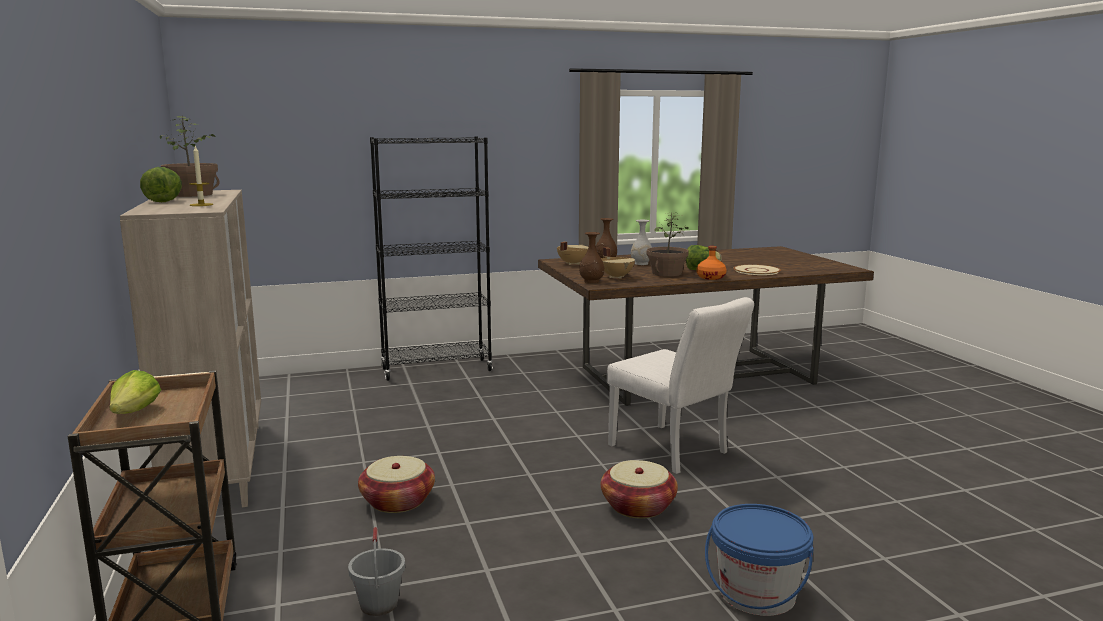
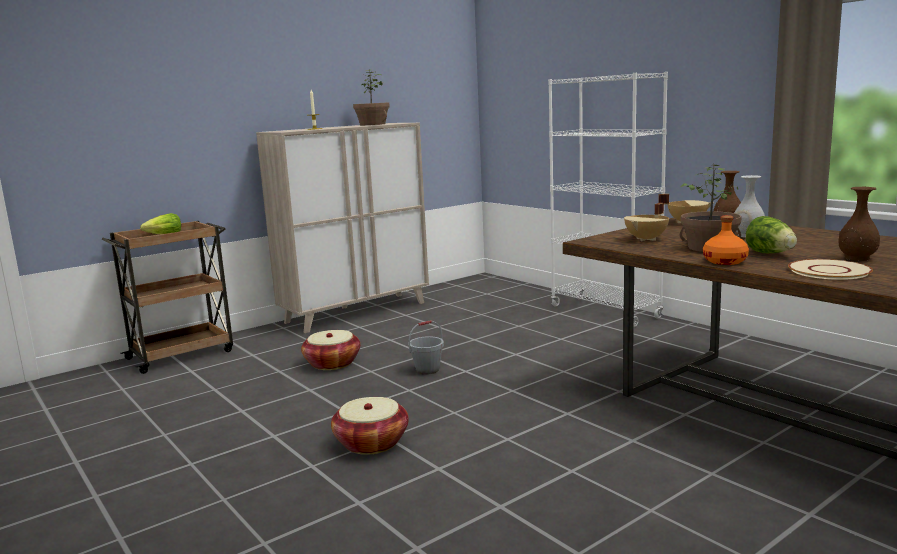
camera: 70 degrees right, 0 degrees up
lettuce [140,167,182,202] -> none
grey bucket [348,527,405,616] -> grey bucket moved to [408,320,444,375]
black bookcase [370,136,493,381] -> white bookcase [548,72,668,327]
brown vase [579,232,604,283] -> brown vase moved to [838,187,880,261]
white chair [607,297,754,474] -> none
blue bucket [705,504,814,616] -> none

